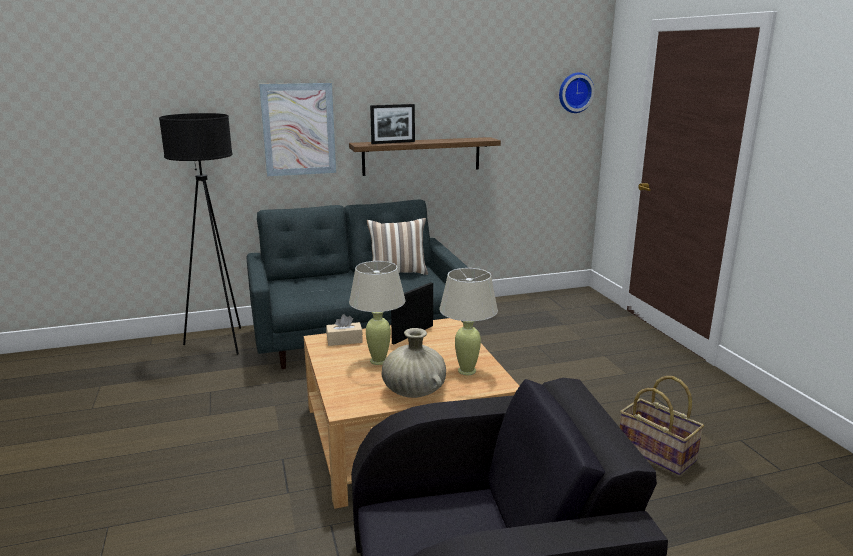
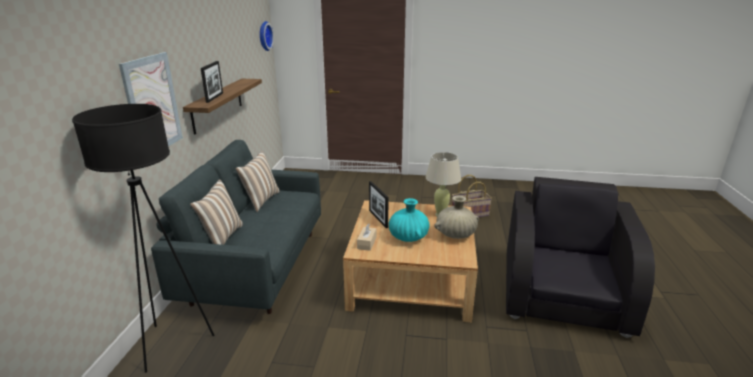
camera: 65 degrees left, 5 degrees up
beige table lamp [349,261,406,365] -> turquoise vase [389,198,430,242]
none -> pillow [190,179,243,245]

